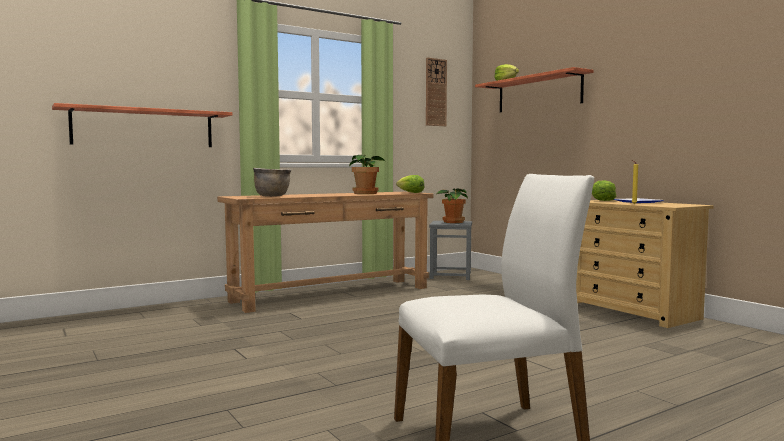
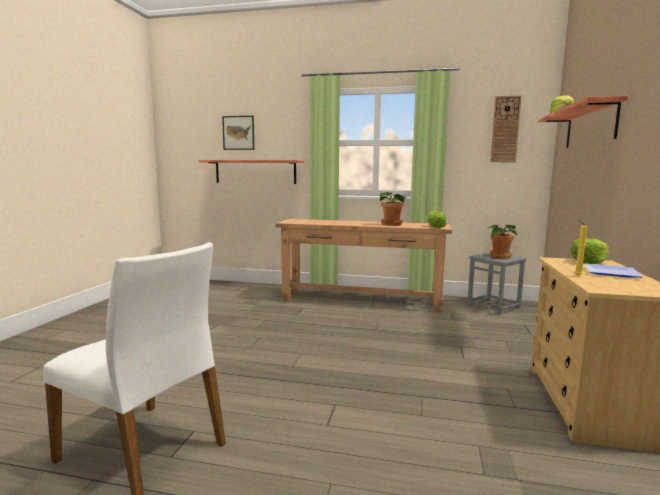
camera: 45 degrees right, 5 degrees up
brown cooking pot [253,168,291,197] -> none
none -> picture [222,116,254,150]

